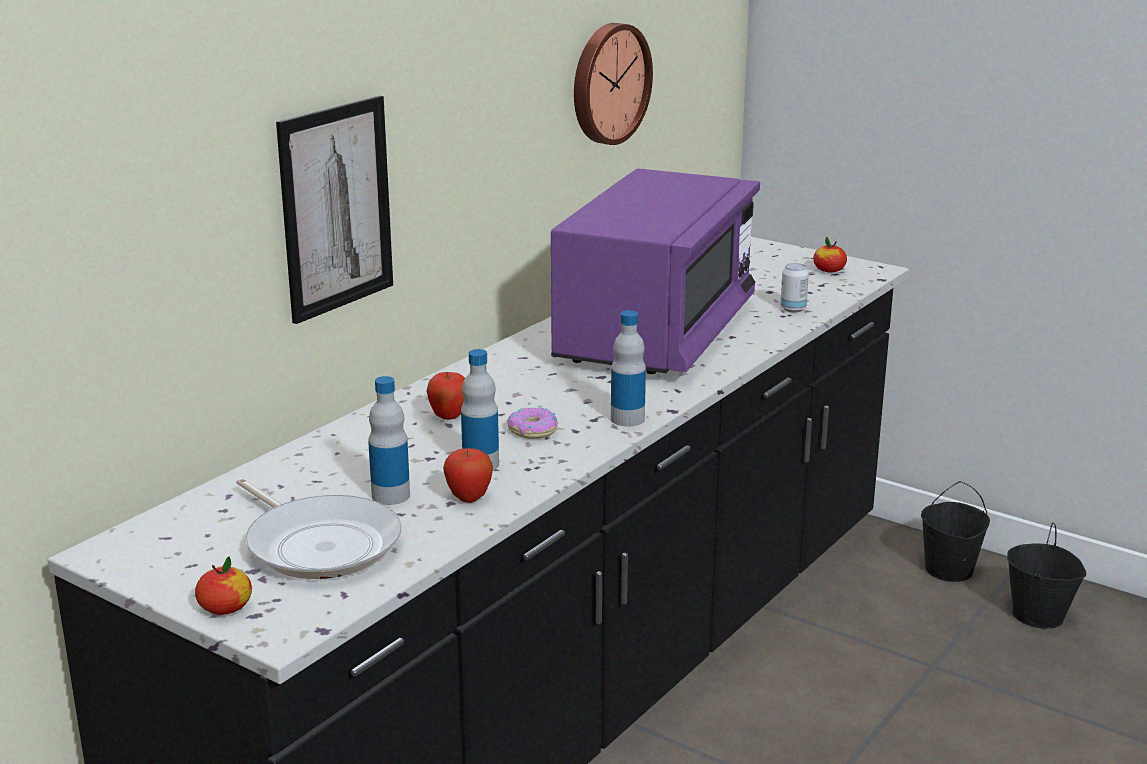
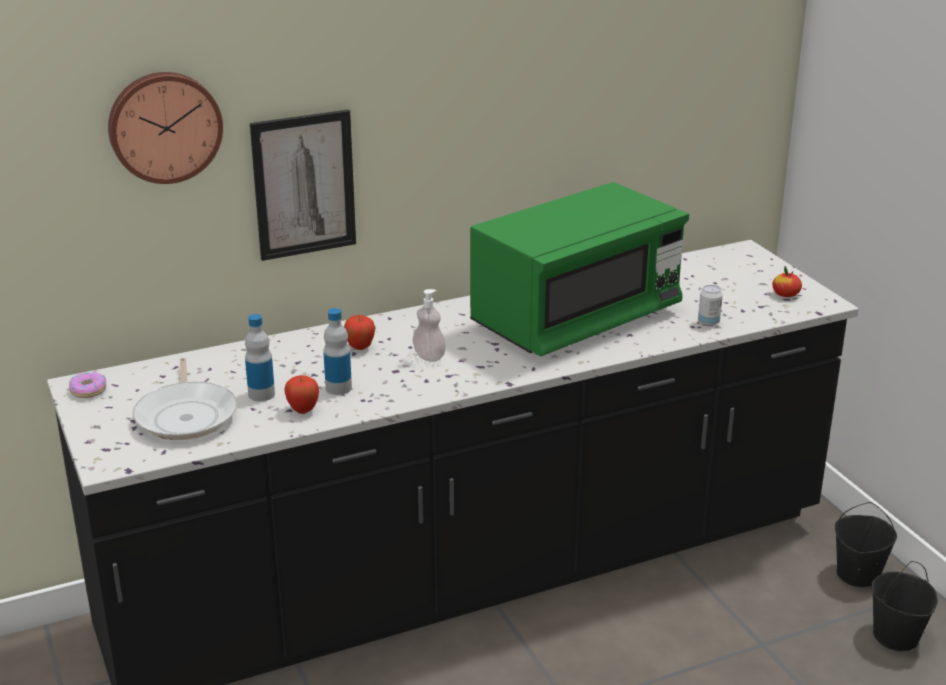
camera: 30 degrees right, 5 degrees up
apple [195,557,252,615] -> none
donut [507,408,558,439] -> donut moved to [69,372,106,398]
purple microwave [551,168,760,374] -> green microwave [470,182,689,357]
wall clock [574,23,653,145] -> wall clock moved to [108,72,223,184]
bottle [611,310,646,427] -> none
none -> soap dispenser [412,289,446,362]

